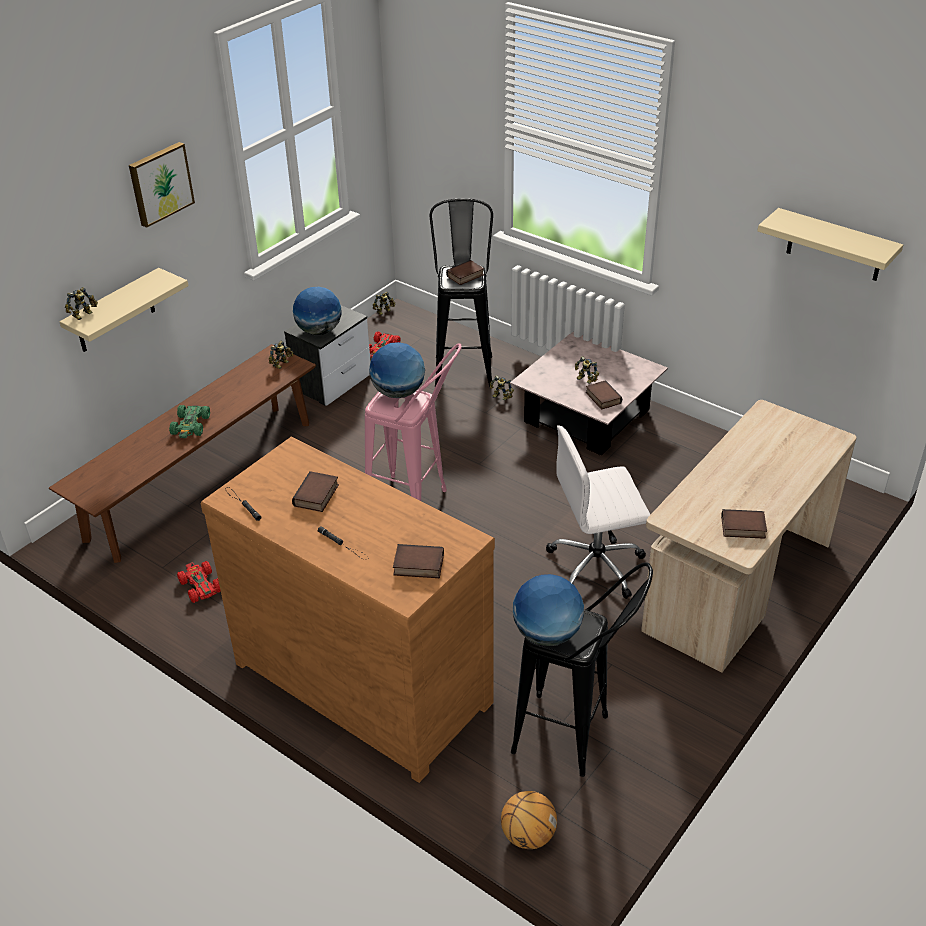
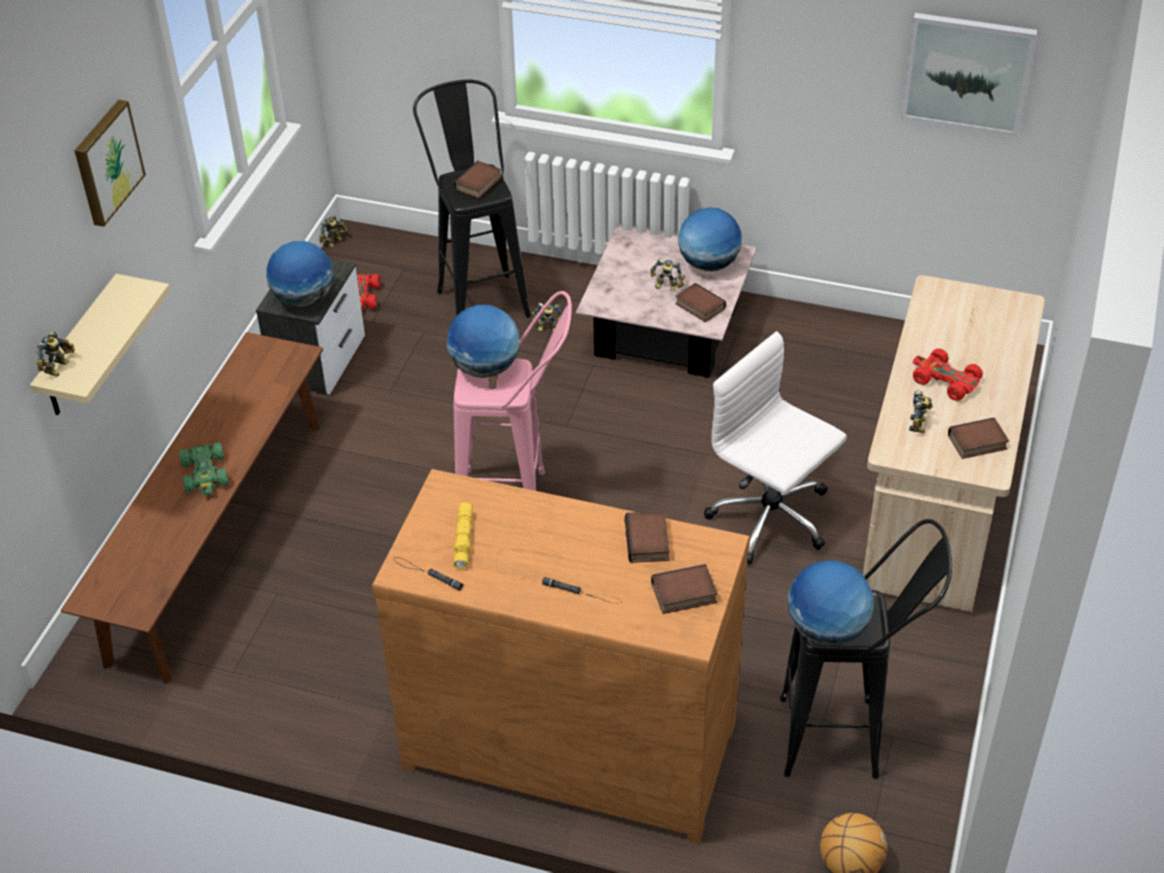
camera: 20 degrees left, 5 degrees up
red toy car [177,561,221,603] -> red toy car moved to [913,348,983,401]
toy robot [269,340,293,369] -> toy robot moved to [909,390,933,433]
book [292,471,339,512] -> book moved to [625,511,670,563]
white office chair [546,425,651,599] -> white office chair turned 75 degrees clockwise [704,331,847,565]
beige shelf [758,208,903,281] -> picture [901,13,1037,137]
none -> yellow flashlight [454,502,473,569]
none -> globe [678,208,742,271]

